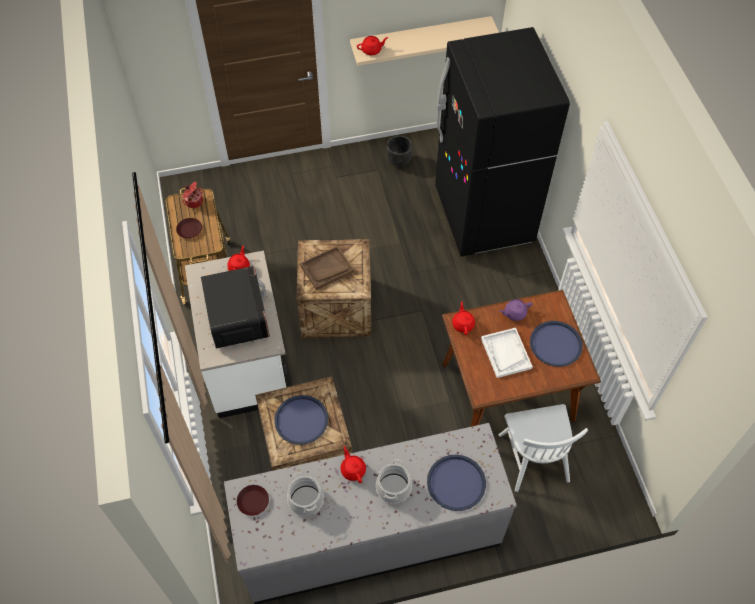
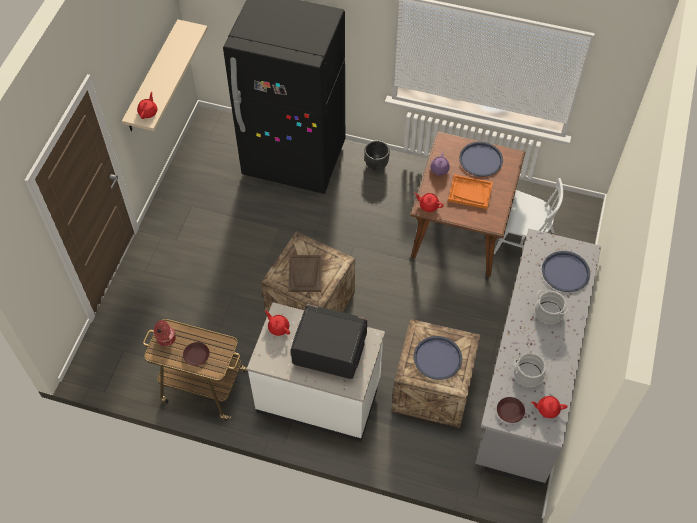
camera: 60 degrees left, 0 degrees up
red teapot [341,446,366,483] -> red teapot moved to [531,396,567,418]
black planter [387,135,413,167] -> black planter moved to [364,141,390,170]
white tray [481,328,533,378] -> orange tray [448,175,493,209]

